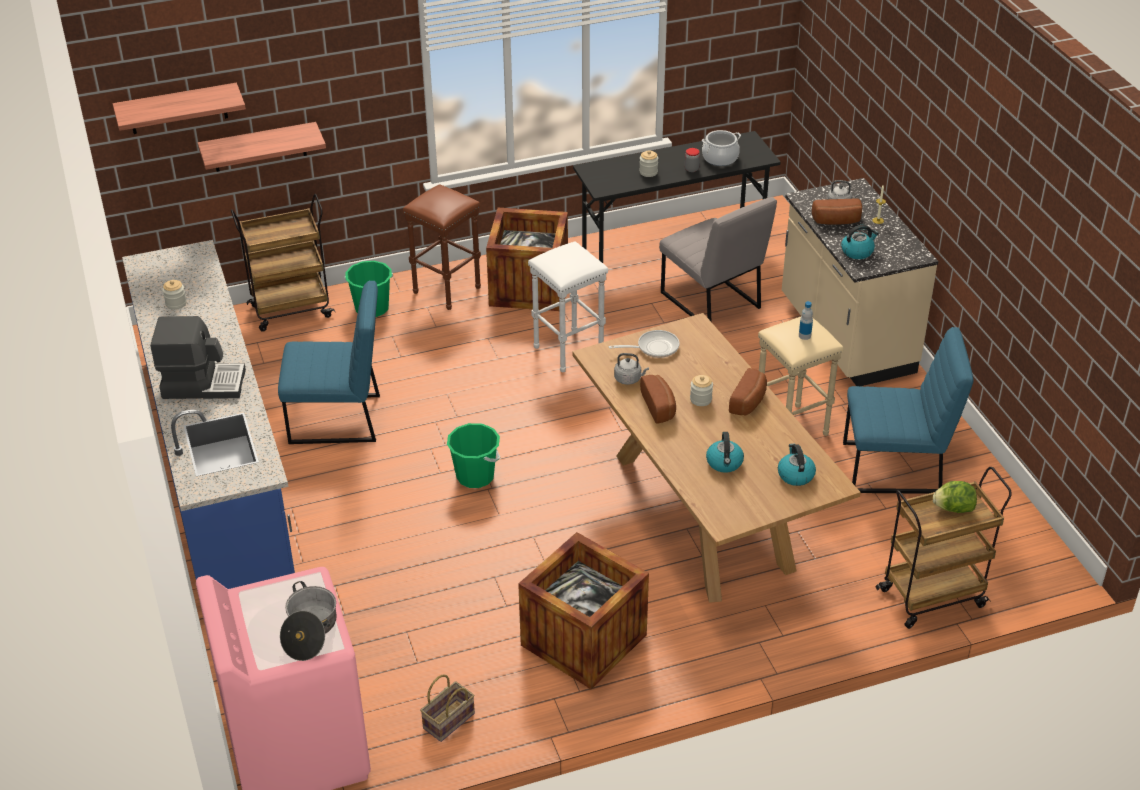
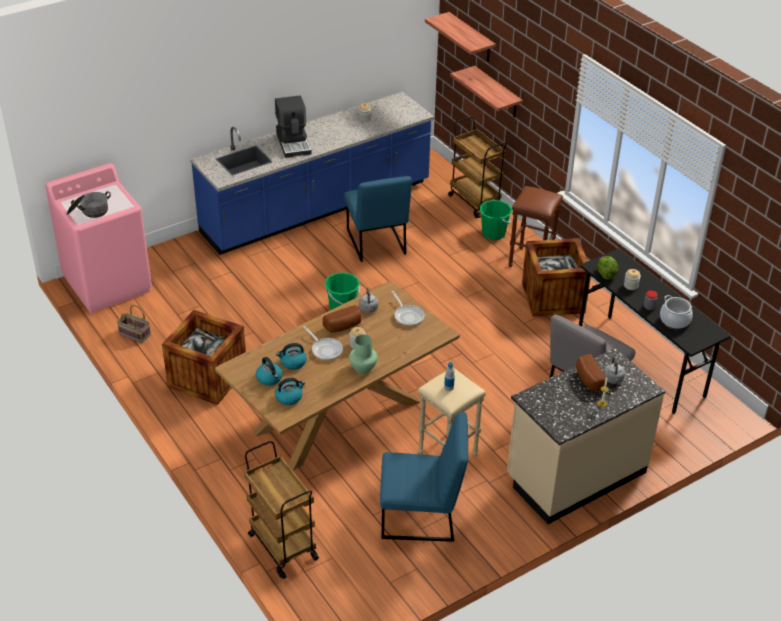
camera: 75 degrees right, 0 degrees up
white stool [528,241,608,372] -> none
bread [729,368,767,416] -> green vase [349,335,378,374]
kettle [841,225,879,259] -> kettle moved to [256,357,283,386]
blue chair [843,327,974,494] -> blue chair turned 75 degrees counterclockwise [380,412,468,542]
lettuce [933,481,977,513] -> lettuce moved to [598,256,619,280]
none -> frying pan [303,326,343,360]

